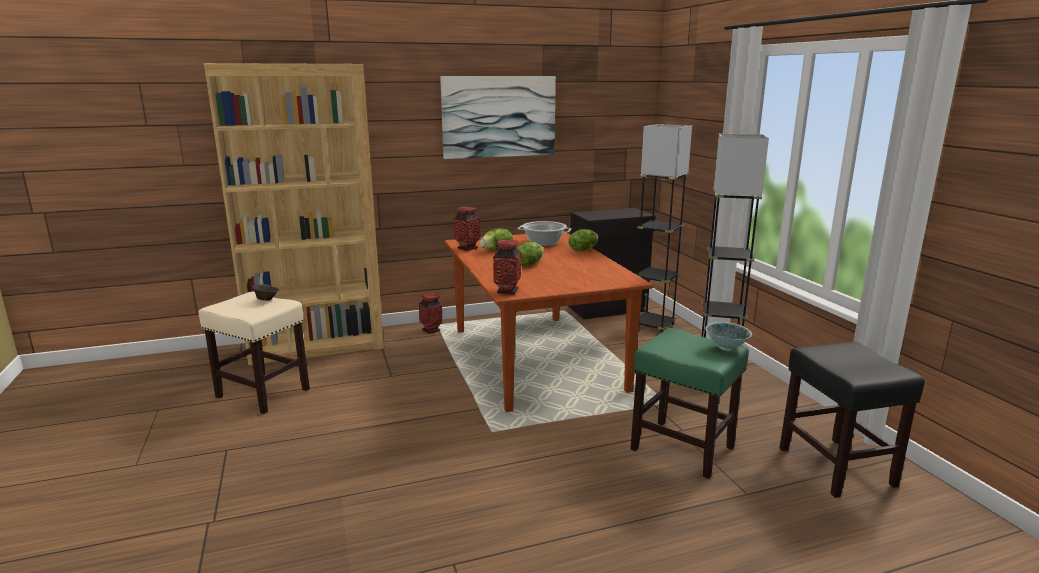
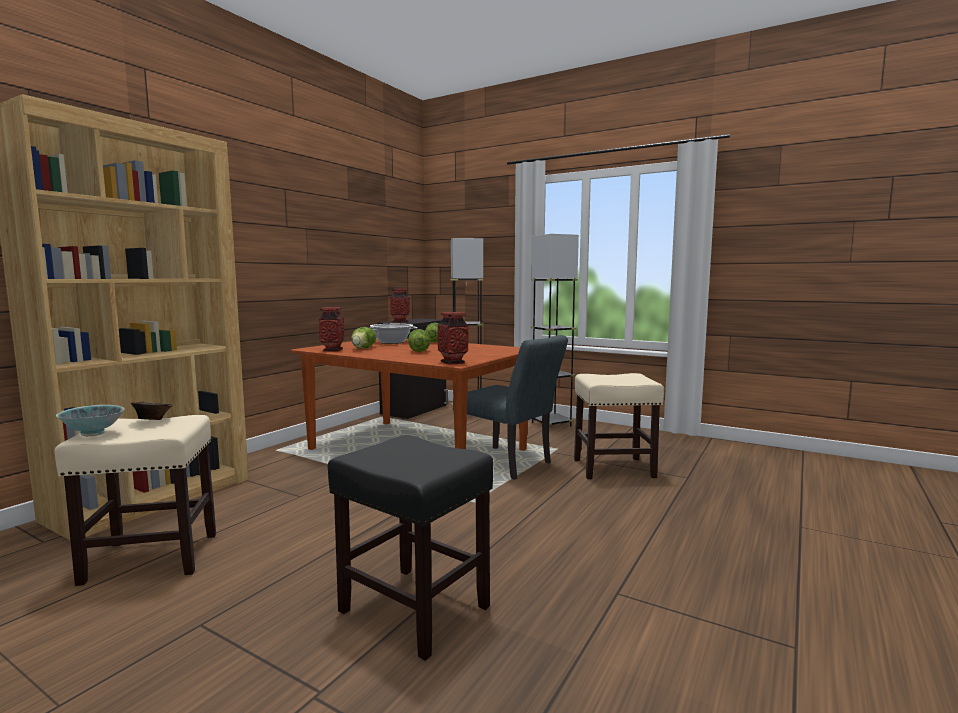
camera: 40 degrees left, 10 degrees down
vase [419,293,442,334] -> vase moved to [390,289,410,323]
picture [440,76,556,159] -> none
green stool [630,328,749,479] -> beige stool [574,373,664,479]
bowl [705,322,752,351] -> bowl moved to [56,405,125,436]
black stool [779,341,925,498] -> black stool moved to [328,435,493,661]
none -> grey chair [453,335,568,480]

